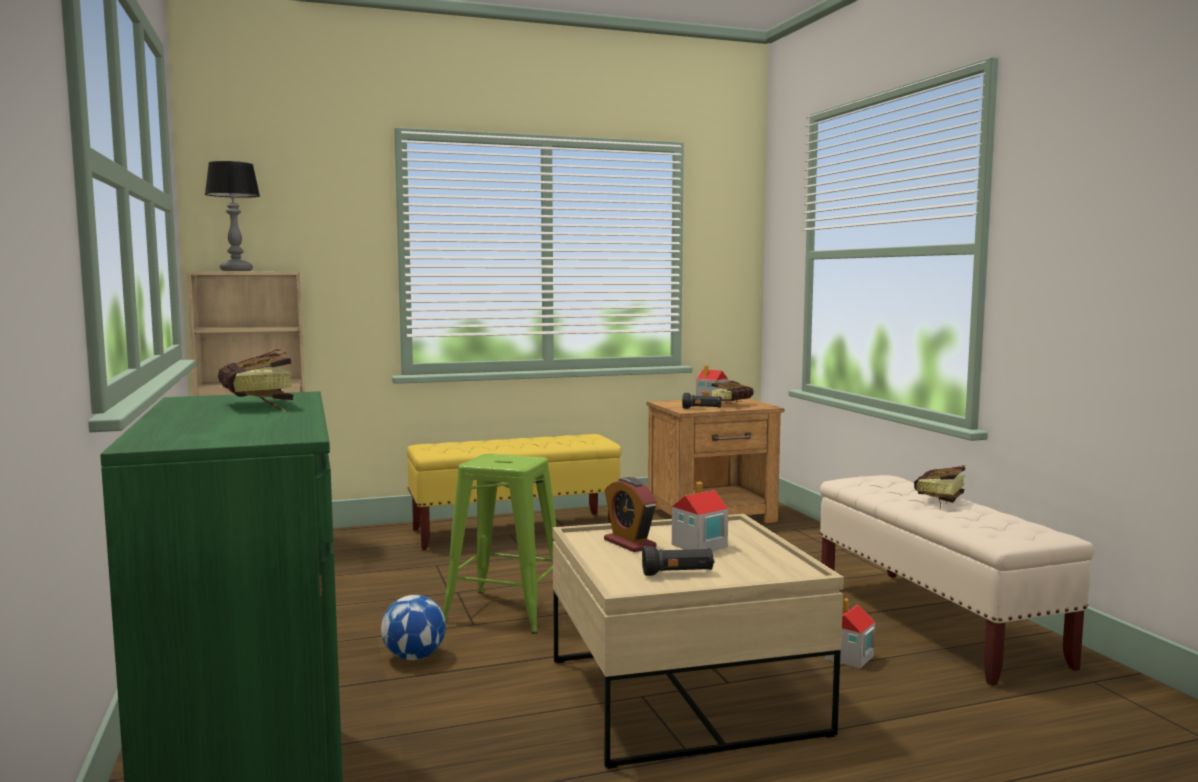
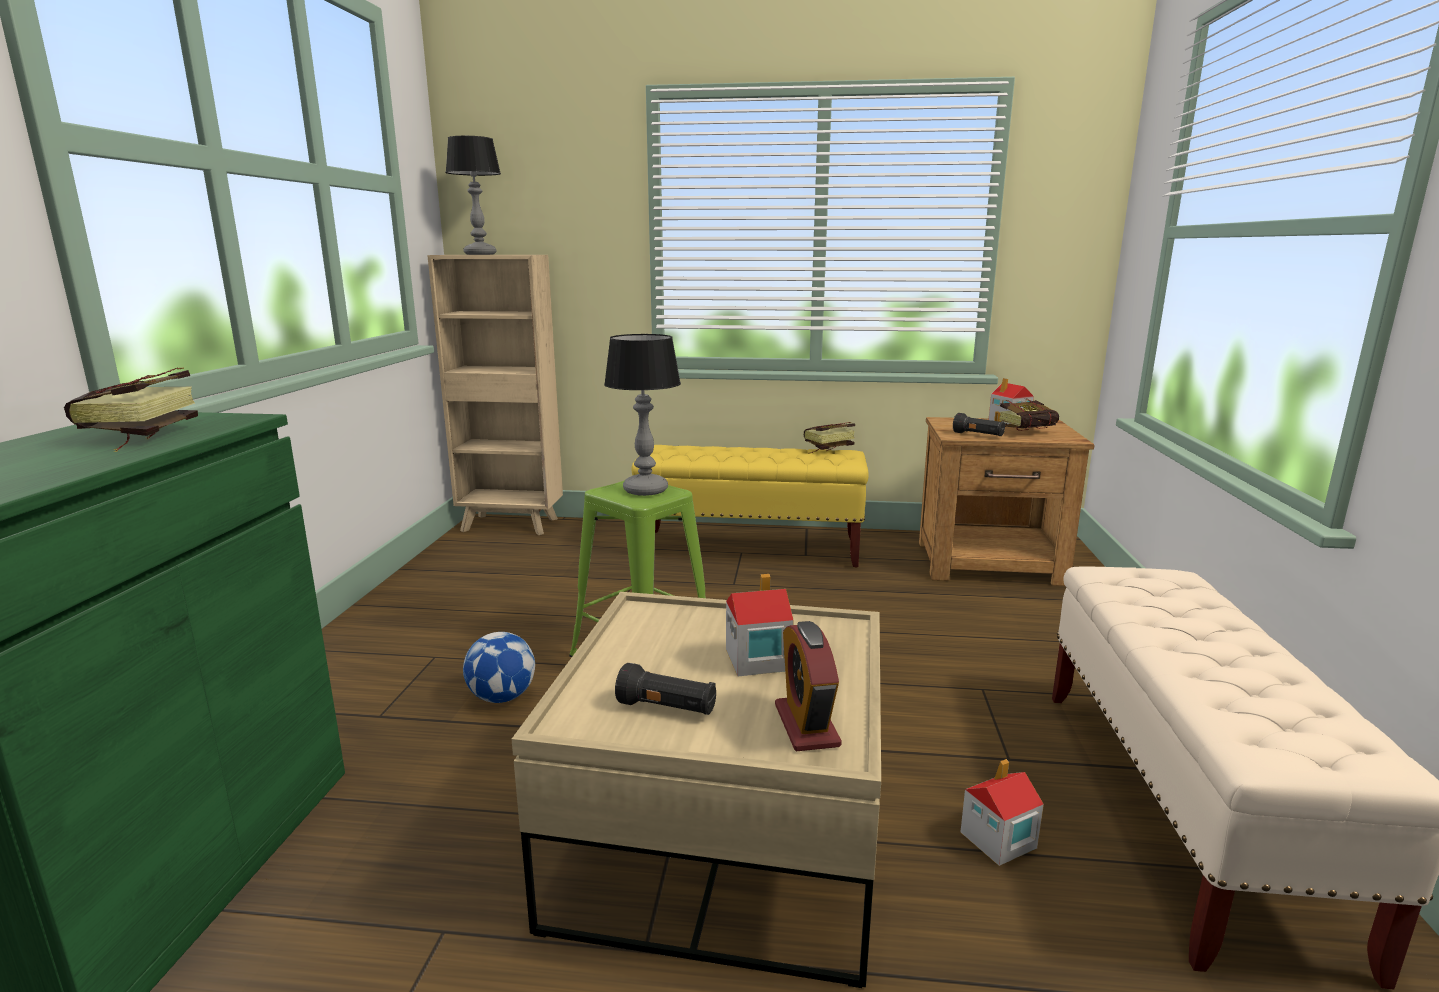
camera: 25 degrees right, 10 degrees up
alarm clock [604,477,657,552] -> alarm clock moved to [775,621,842,751]
book [914,465,965,510] -> book moved to [804,422,855,454]
none -> table lamp [604,334,681,496]

